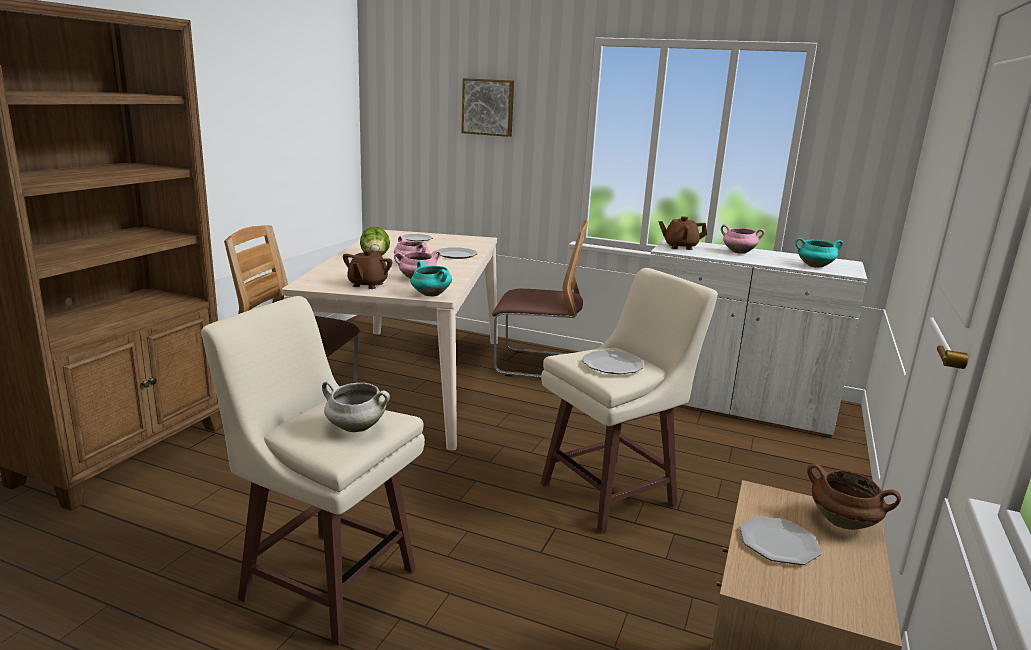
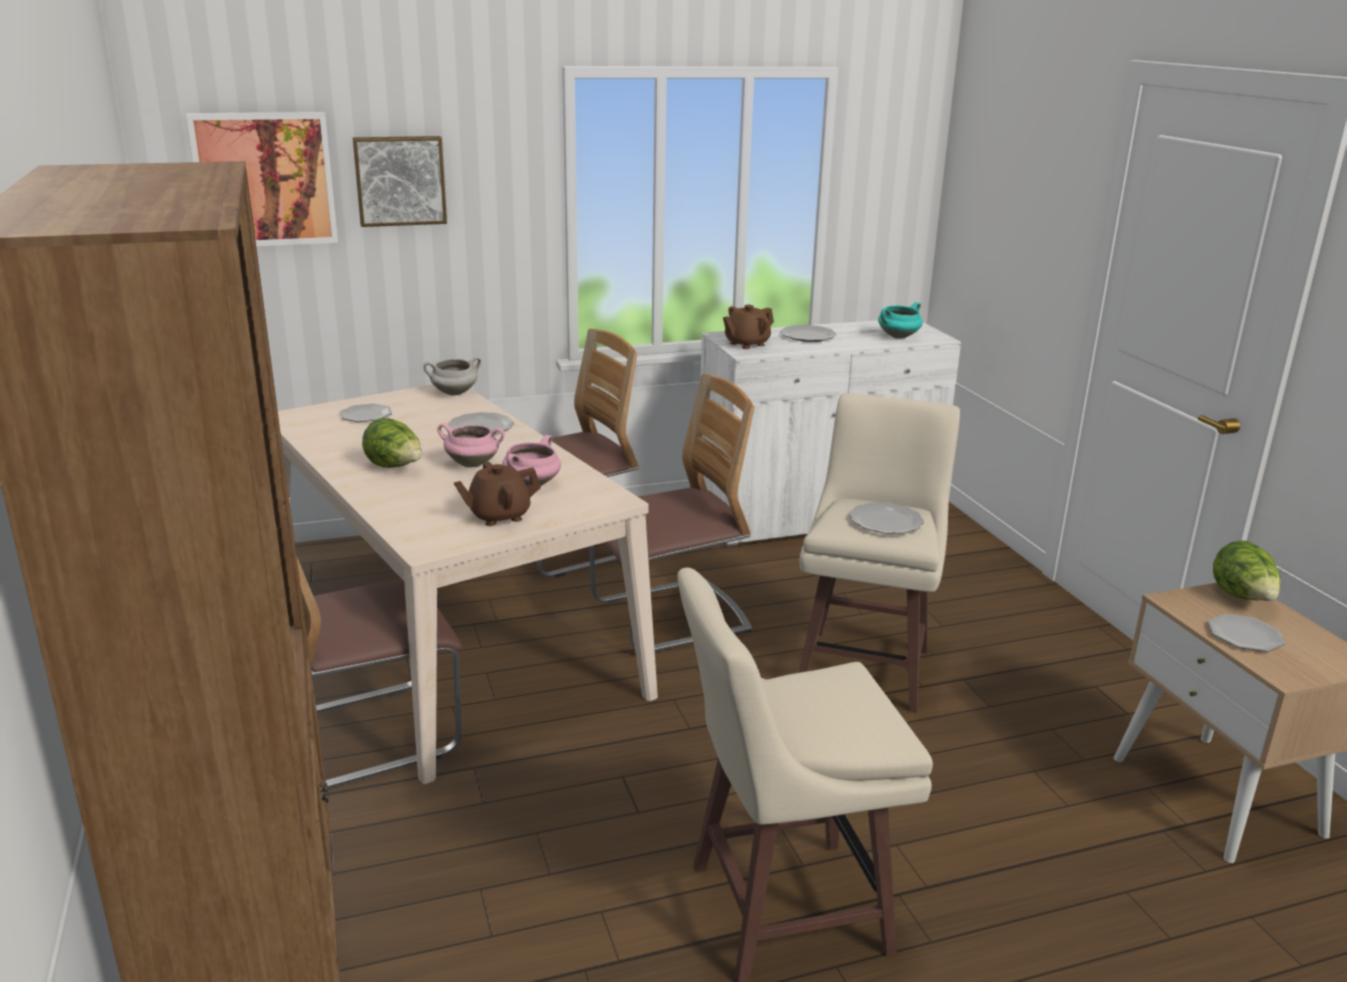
camera: 40 degrees left, 5 degrees up
white cooking pot [322,380,390,432] -> white cooking pot moved to [424,357,481,395]
brown teapot [343,250,392,289] -> brown teapot turned 90 degrees clockwise [454,461,541,526]
turquoise cooking pot [410,261,452,297] -> none
pink cooking pot [721,224,765,254] -> plate [781,325,836,342]
brown cooking pot [807,463,901,530] -> lettuce [1213,540,1281,601]
none -> picture [186,112,338,246]
none -> chair [589,374,755,653]

